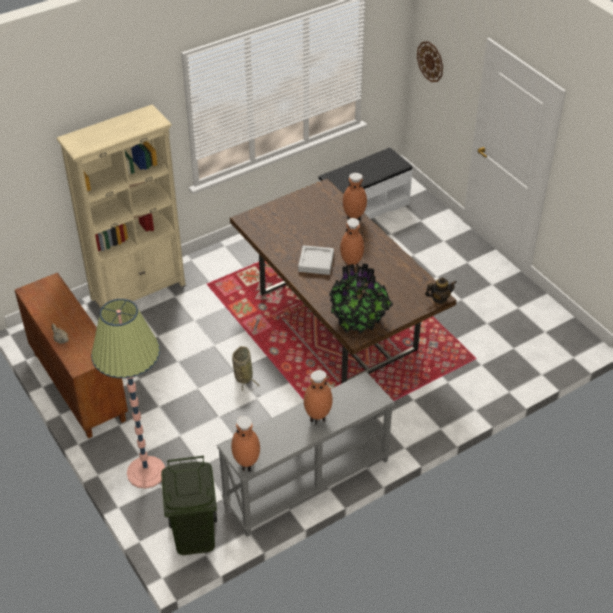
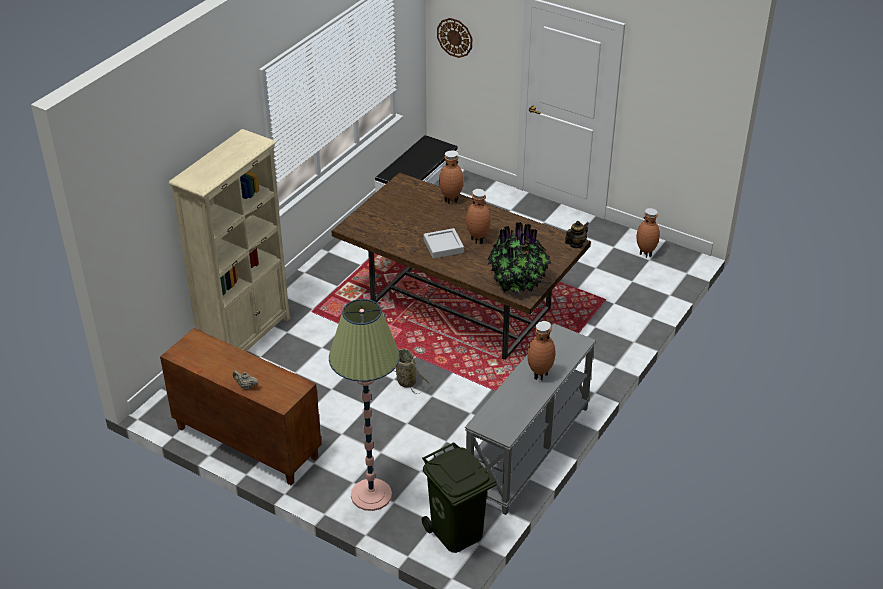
camera: 25 degrees left, 5 degrees down
brown vase [231,416,260,472] -> brown vase moved to [636,208,660,258]

